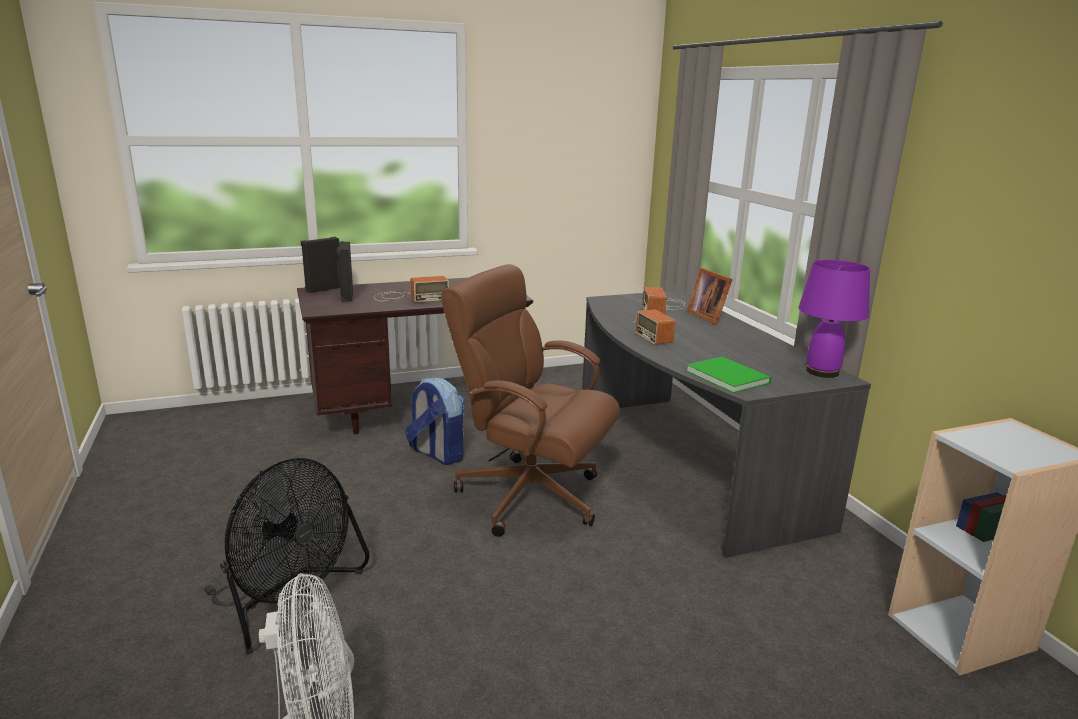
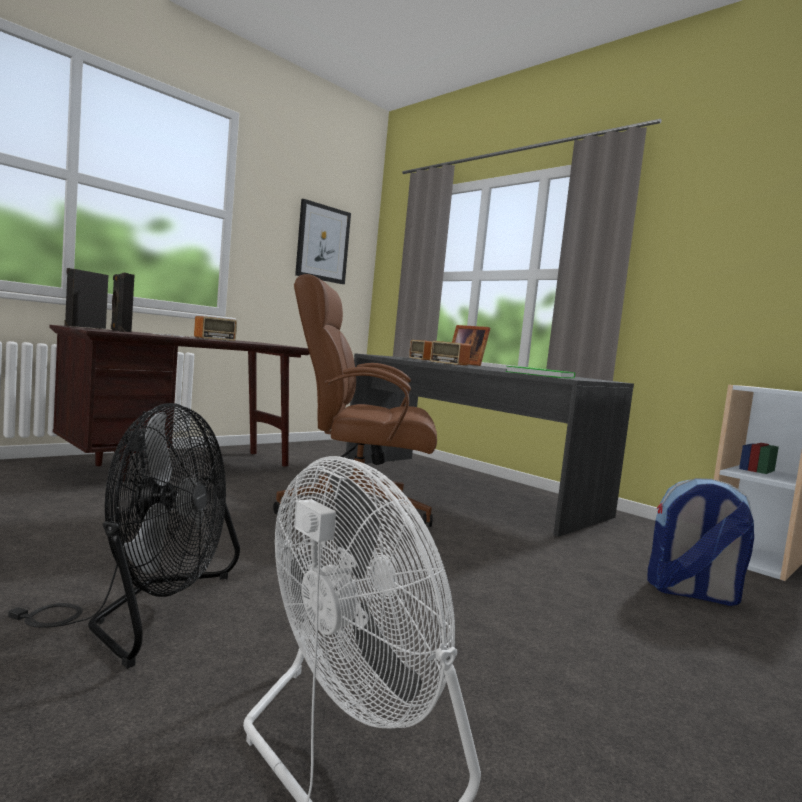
camera: 25 degrees left, 15 degrees down
backpack [405,377,465,465] -> backpack moved to [647,478,754,606]
purple table lamp [798,260,870,378] -> none
none -> picture [295,199,351,284]

